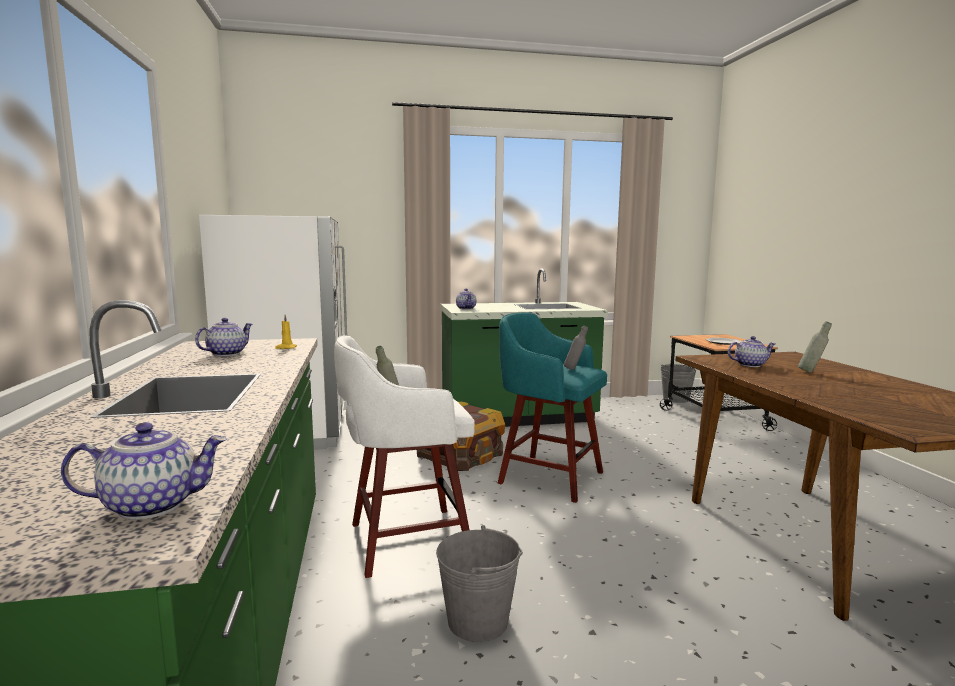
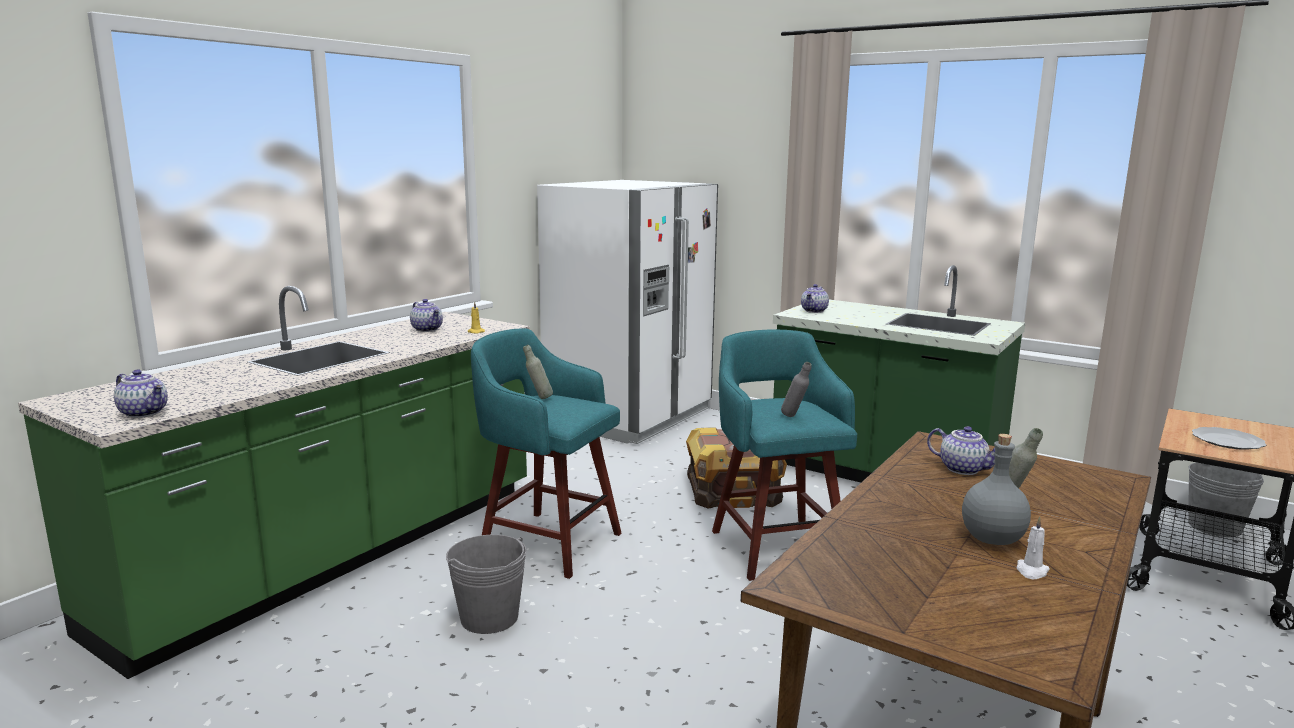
camera: 45 degrees right, 5 degrees up
teapot [195,318,253,356] -> teapot turned 60 degrees clockwise [410,299,443,332]
white stool [334,335,475,578] -> turquoise stool [471,329,622,579]
none -> grey bottle [962,434,1031,545]
none -> white candle [1016,517,1050,579]

